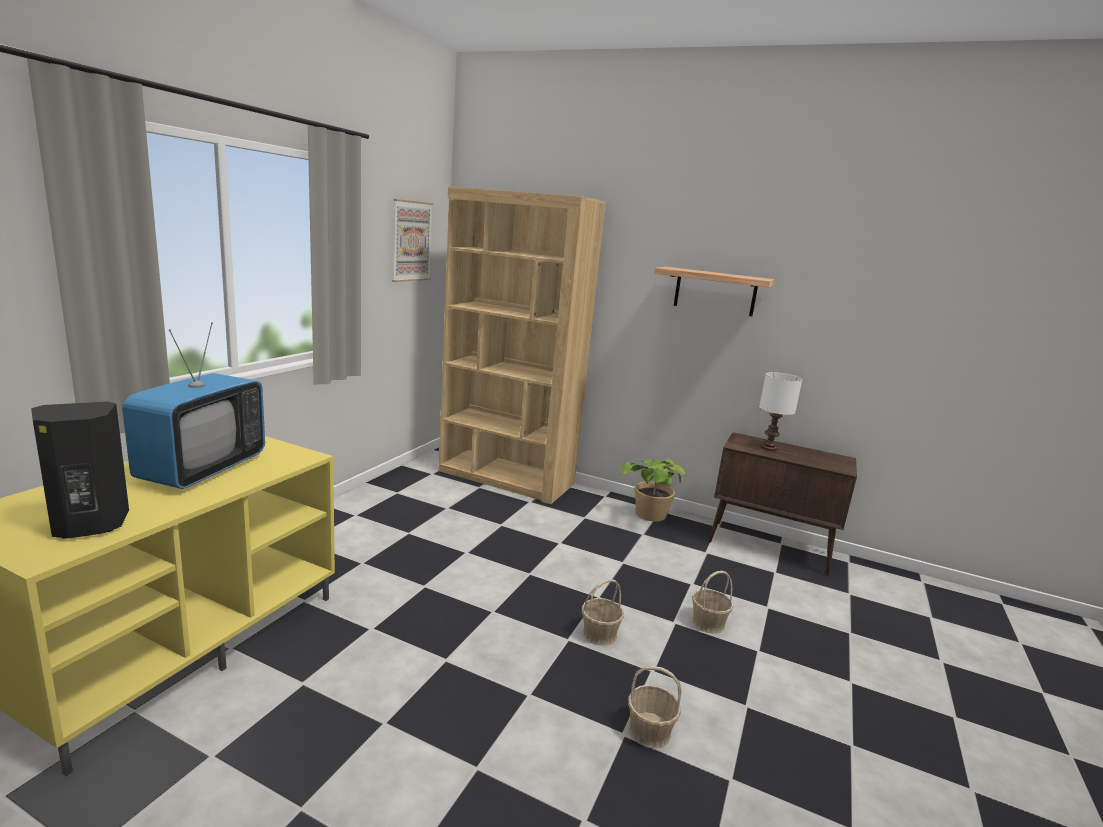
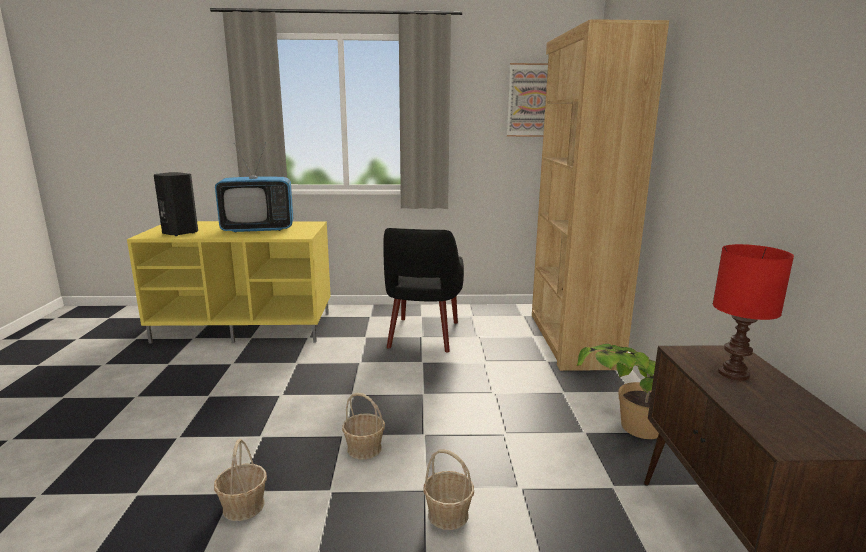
camera: 65 degrees right, 0 degrees up
shelf [654,267,775,316] -> none
white table lamp [759,372,803,451] -> red table lamp [713,244,794,381]
none -> black armchair [384,228,464,352]

